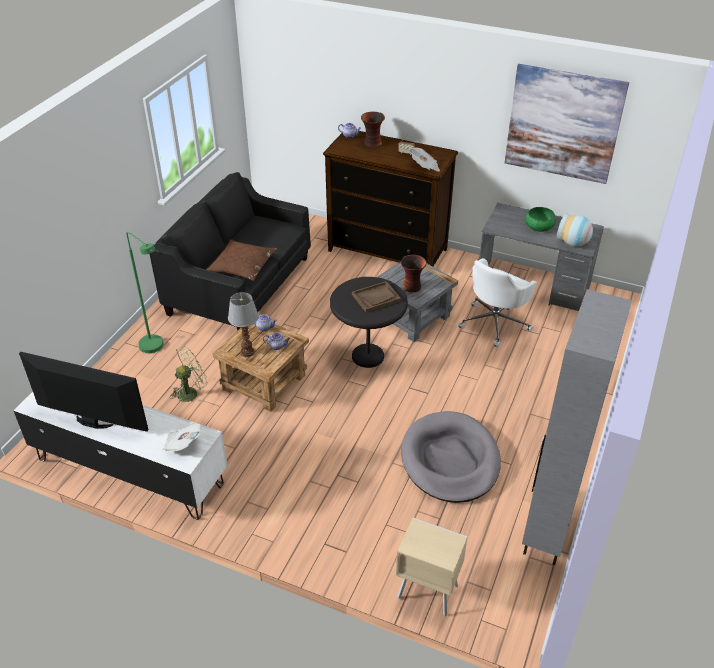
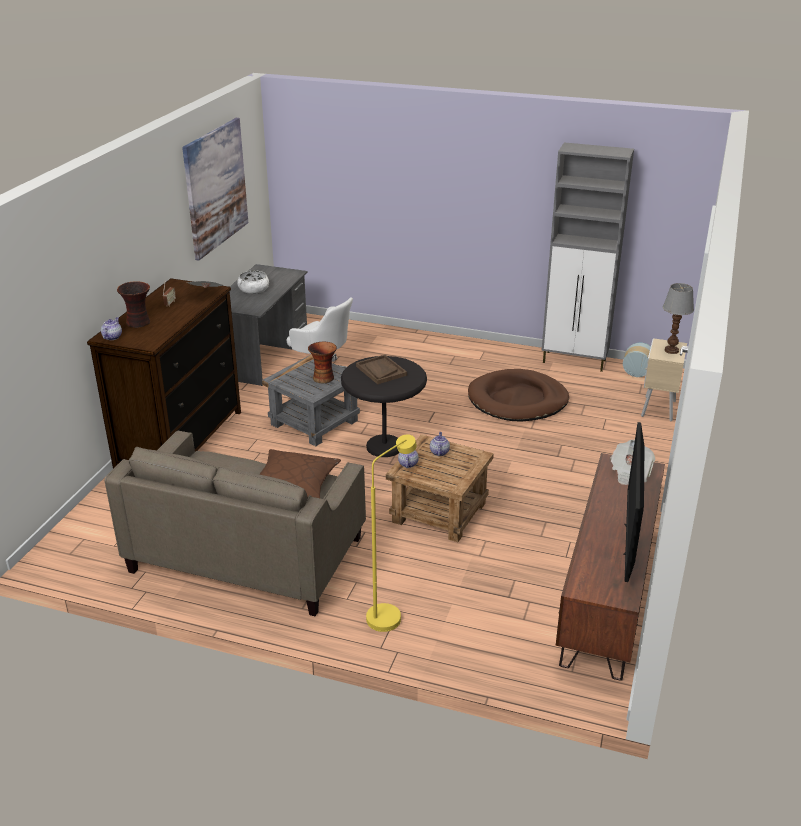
camera: 95 degrees left, 10 degrees down
white tv stand [13,392,227,520] -> brown tv stand [556,453,665,681]
green floor lamp [126,232,163,353] -> yellow floor lamp [366,434,417,632]
black sofa [150,172,311,331] -> beige sofa [105,430,366,617]
green fan [170,346,208,403] -> none
table lamp [228,292,259,357] -> table lamp moved to [663,283,694,354]
grey dog bed [401,411,501,503] -> brown dog bed [468,369,569,422]
green bowl [525,207,556,232] -> white bowl [237,270,269,294]
vase [557,213,593,246] -> vase moved to [623,342,651,377]

